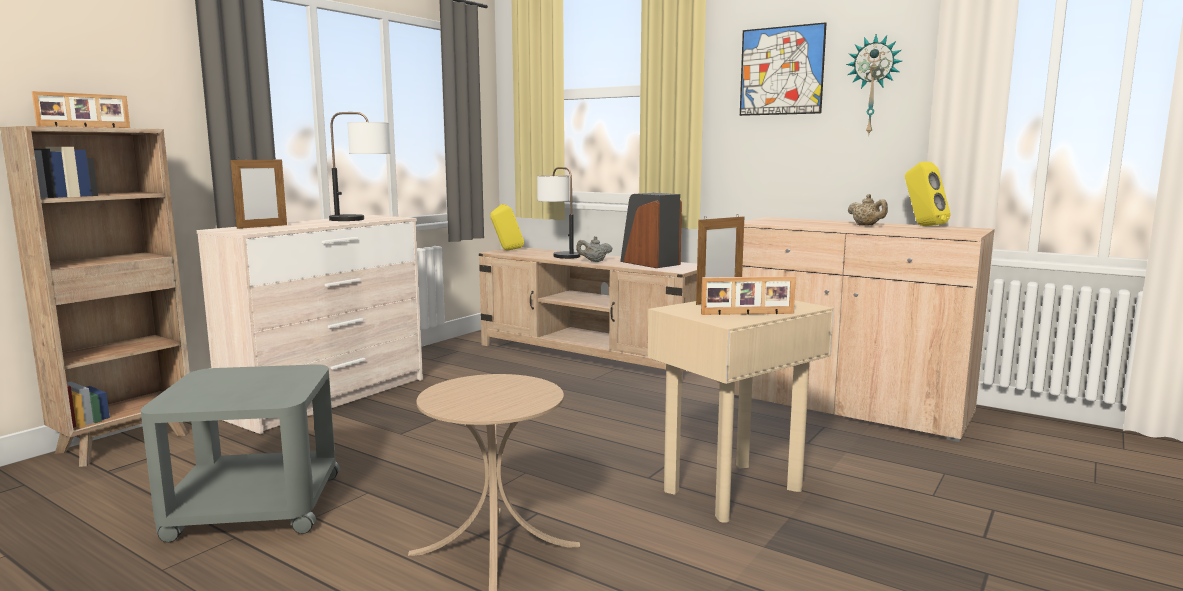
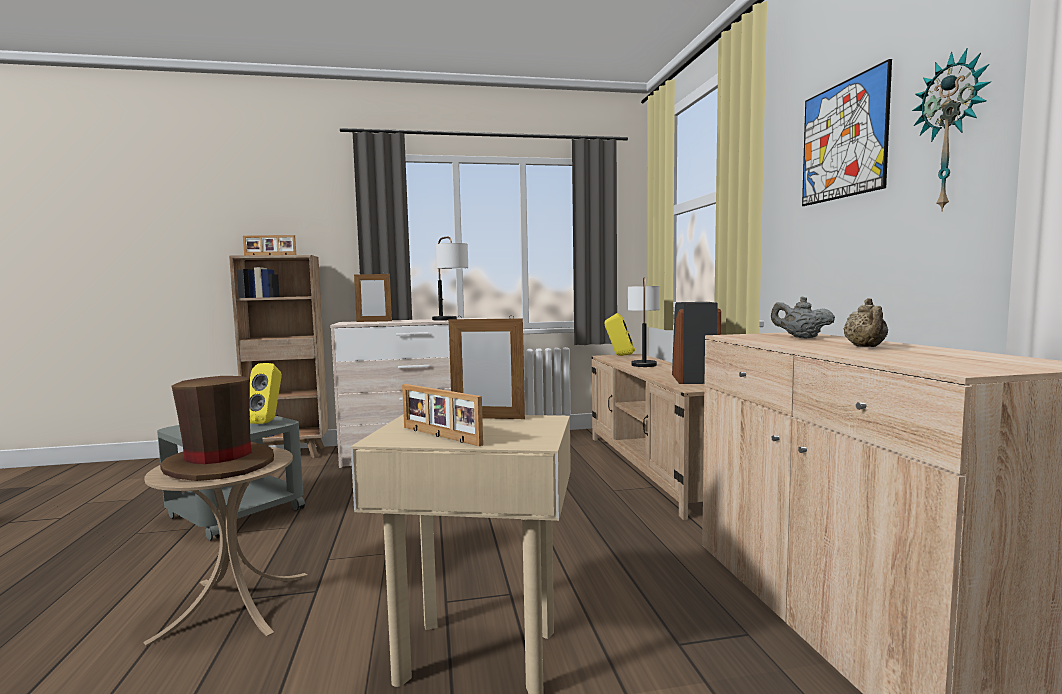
camera: 45 degrees right, 5 degrees down
grey teapot [576,236,613,262] -> grey teapot moved to [771,297,835,339]
yellow speaker [905,162,950,226] -> yellow speaker moved to [250,363,282,424]
none -> brown hat [160,376,274,481]

